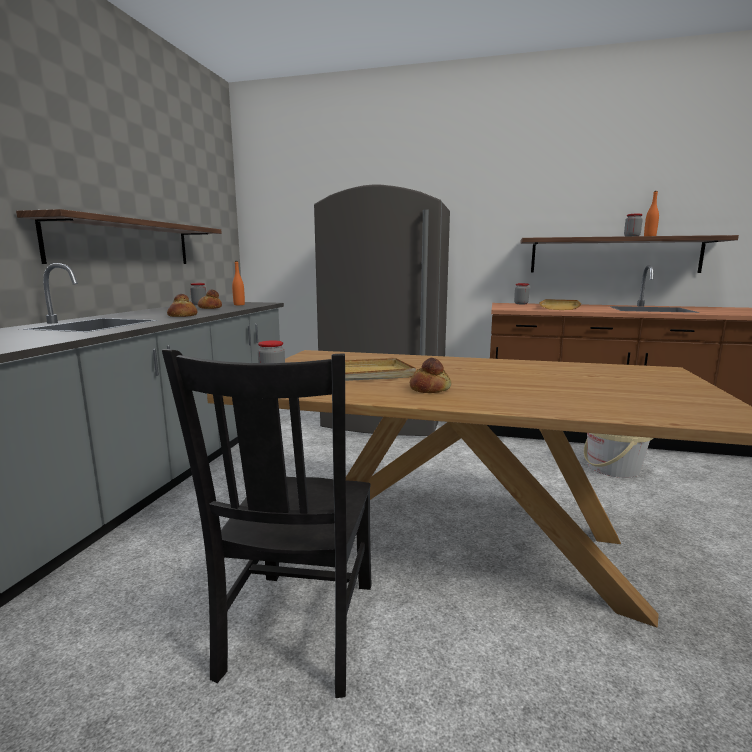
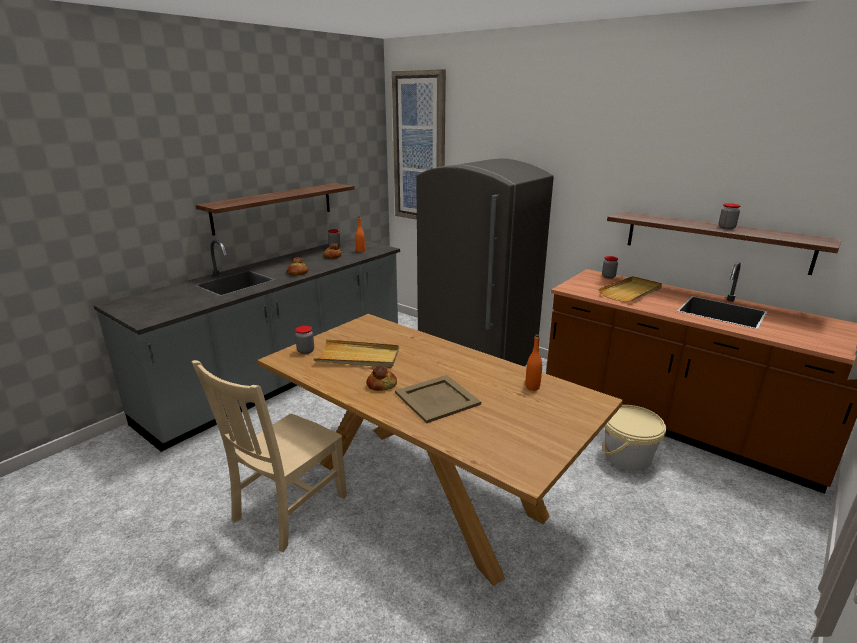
camera: 25 degrees right, 10 degrees up
black chair [162,349,372,698] -> beige chair [191,360,347,552]
orange bottle [644,191,659,236] -> orange bottle moved to [525,334,542,391]
none -> picture [392,69,446,220]
none -> beige tray [395,375,481,424]

